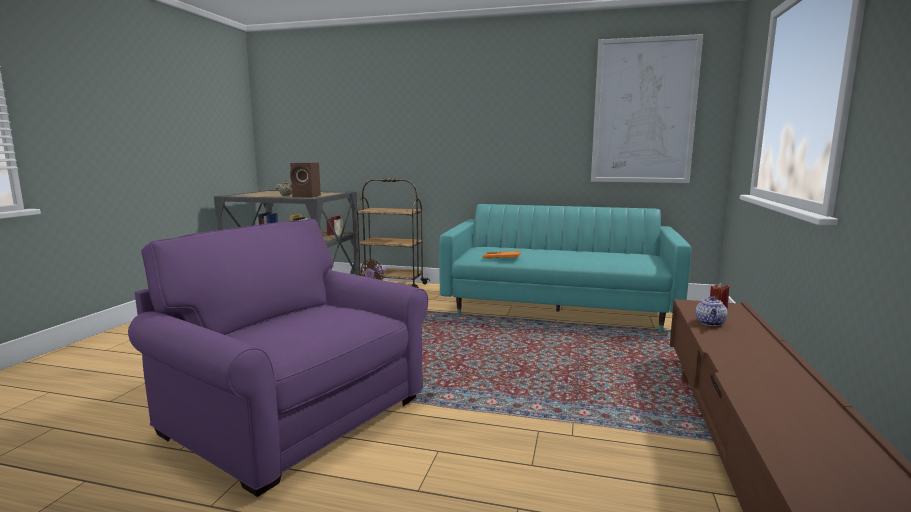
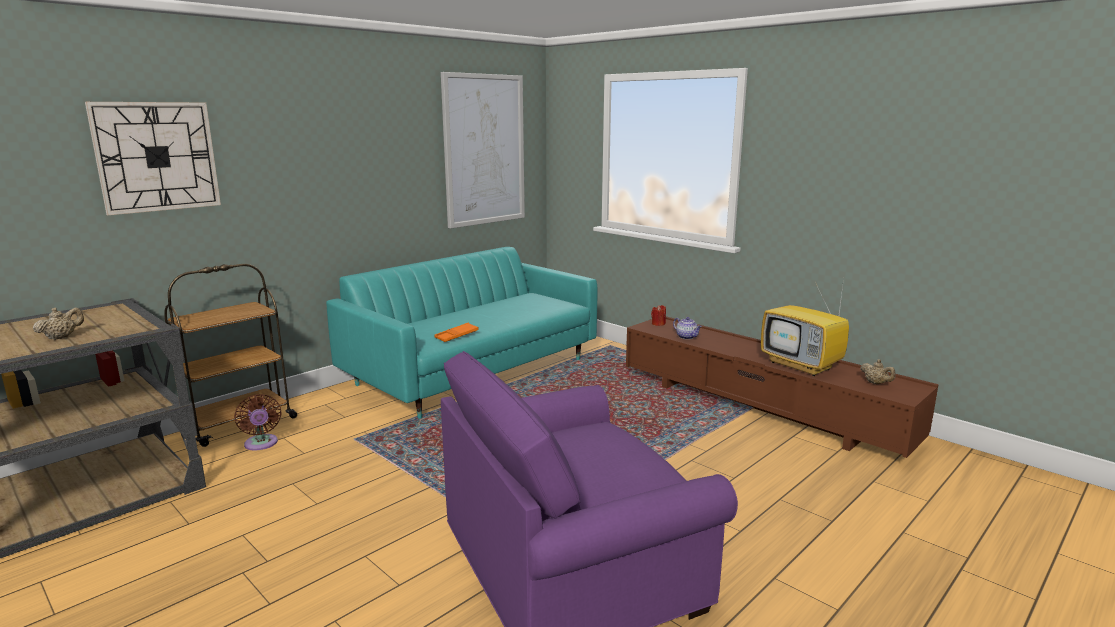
camera: 60 degrees left, 5 degrees up
brown speaker [290,163,321,198] -> none
none -> wall clock [85,102,221,215]
none -> television [761,279,849,376]
none -> beige teapot [860,359,896,384]

